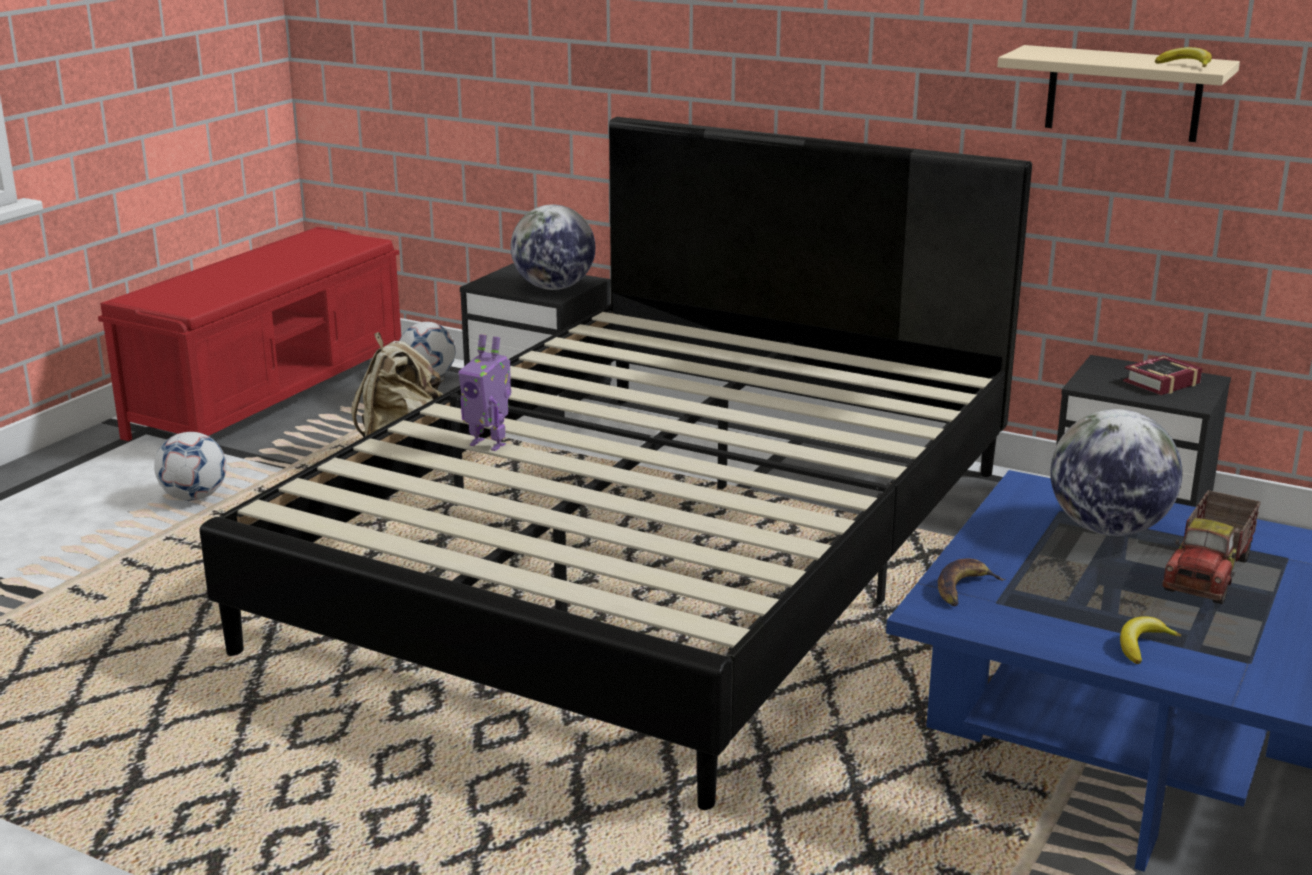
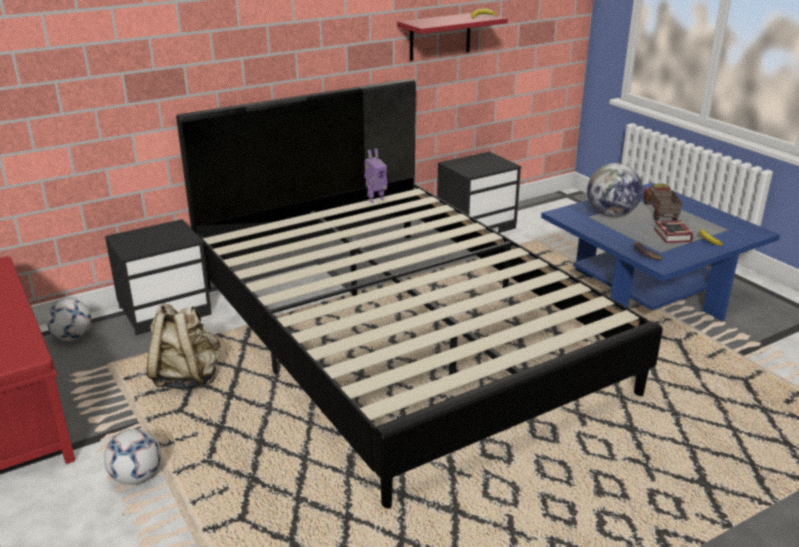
camera: 60 degrees left, 5 degrees up
toy robot [459,334,511,451] -> toy robot moved to [364,148,387,203]
globe [511,205,595,290] -> none
beige shelf [997,45,1240,142] -> red shelf [397,13,508,61]
book [1123,355,1202,395] -> book moved to [654,220,694,243]
toy truck [1162,490,1261,604] -> toy truck turned 150 degrees counterclockwise [643,183,683,220]

